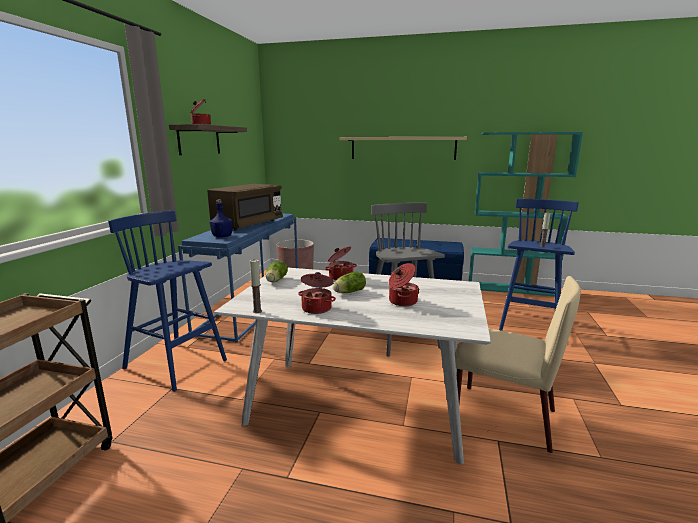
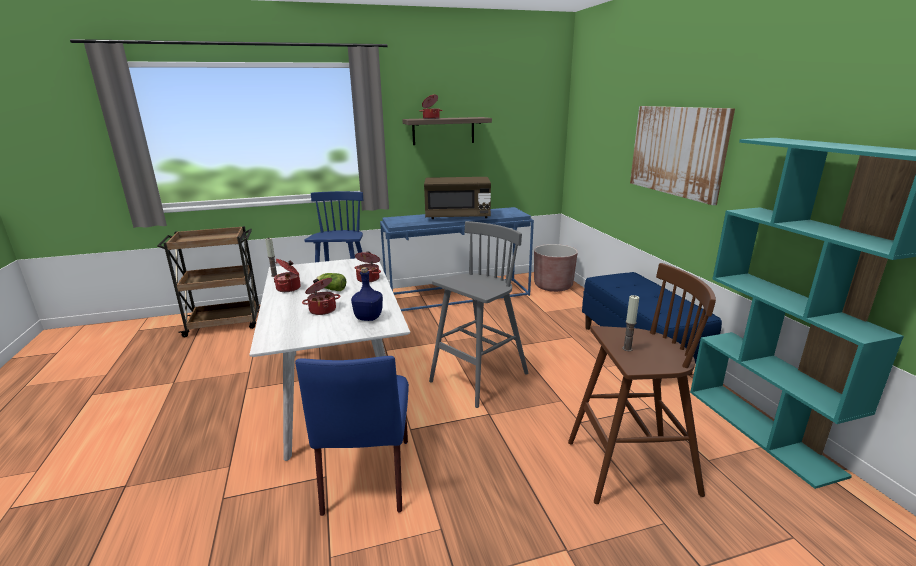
camera: 60 degrees right, 5 degrees up
blue bottle [209,199,233,238] -> blue bottle moved to [351,267,383,321]
lettuce [265,261,288,282] -> none
beige shelf [339,137,467,160] -> picture [630,106,735,205]
beige chair [455,276,581,453] -> blue chair [295,356,409,516]
blue stool [499,198,579,331] -> brown stool [568,263,716,504]

